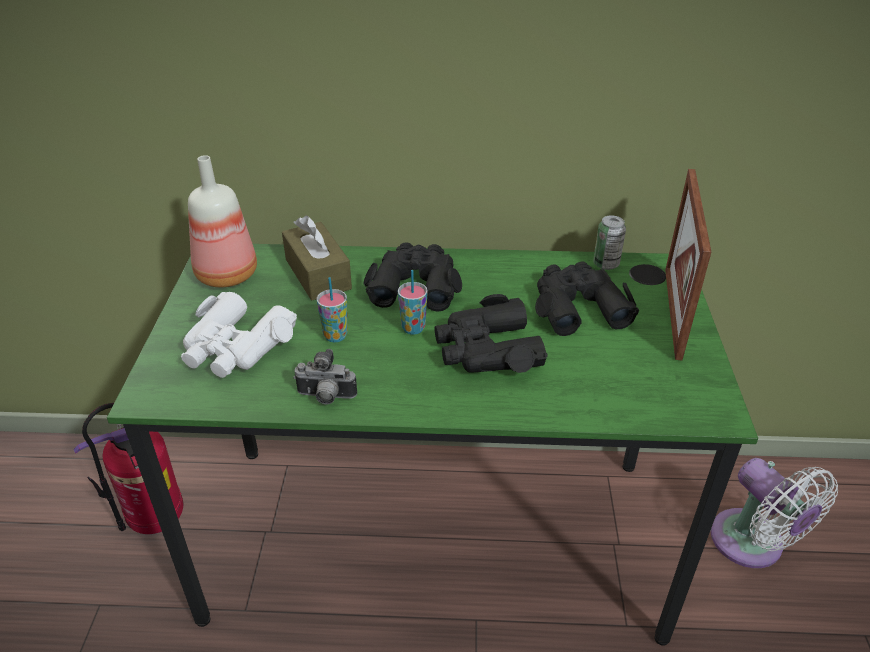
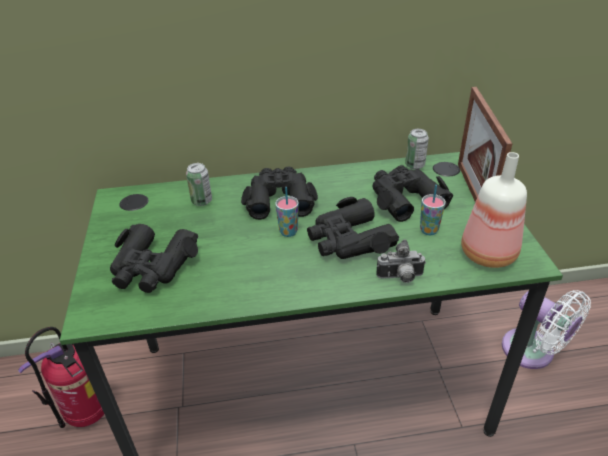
camera: 10 degrees left, 0 degrees up
white binoculars [181,292,297,378] -> black binoculars [110,224,198,293]
bottle [188,155,257,288] -> bottle moved to [461,152,527,268]
brown tissue box [282,215,352,300] -> can [186,163,212,206]
camera [293,349,357,405] -> camera moved to [376,240,426,283]
cup [317,277,347,342] -> cup moved to [420,185,446,235]

